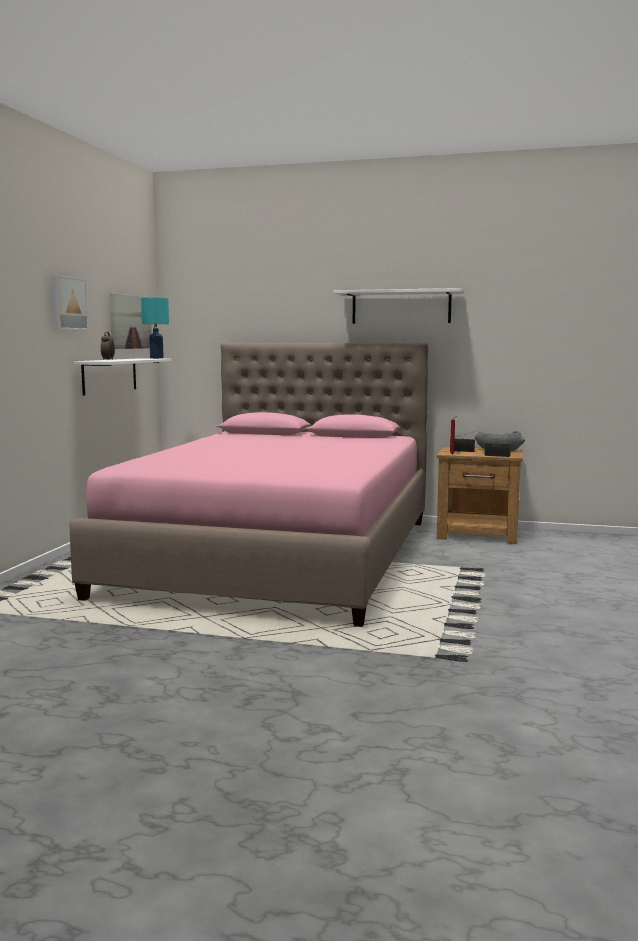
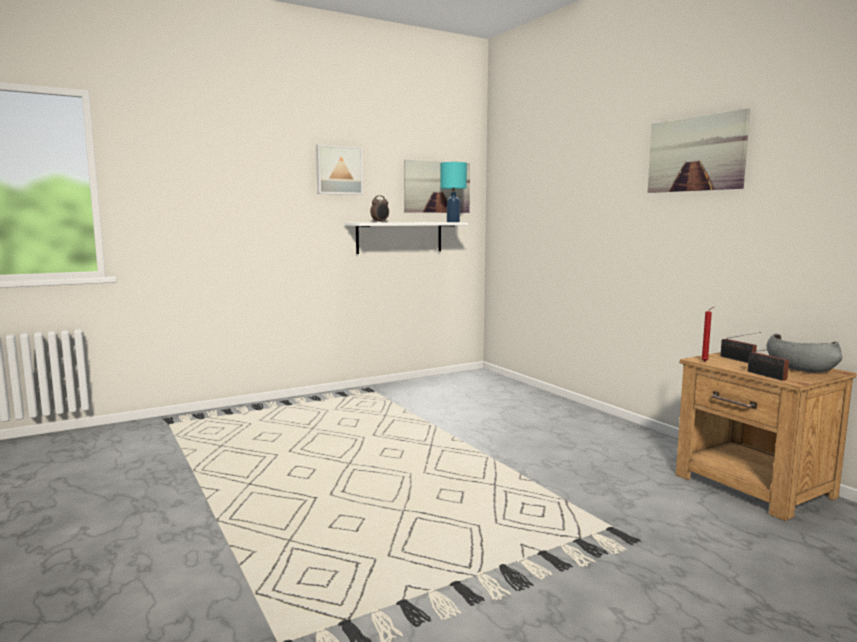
camera: 45 degrees right, 0 degrees up
pink bed [69,342,428,627] -> none
white shelf [334,288,464,324] -> picture [647,108,750,193]

